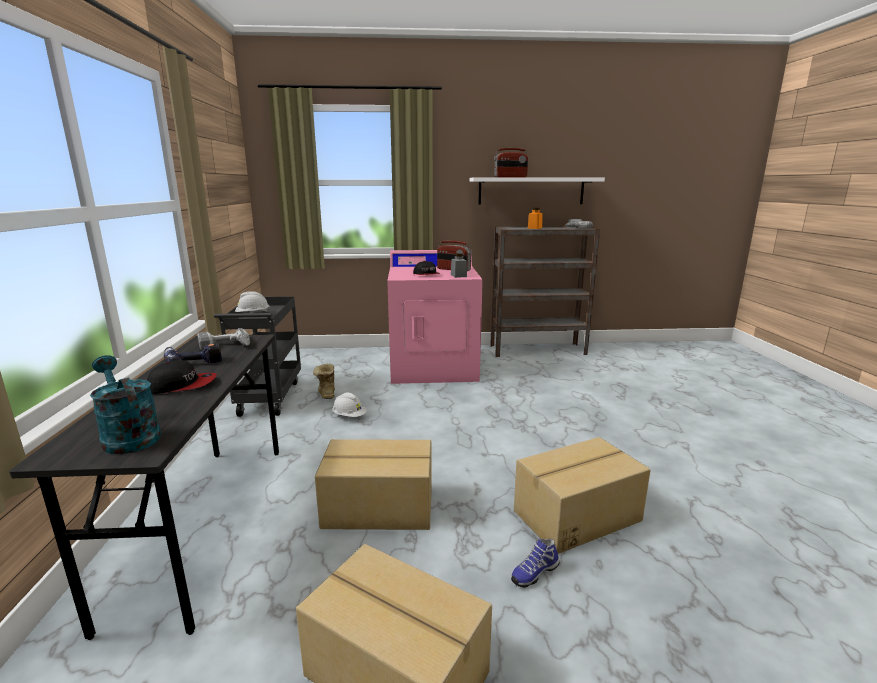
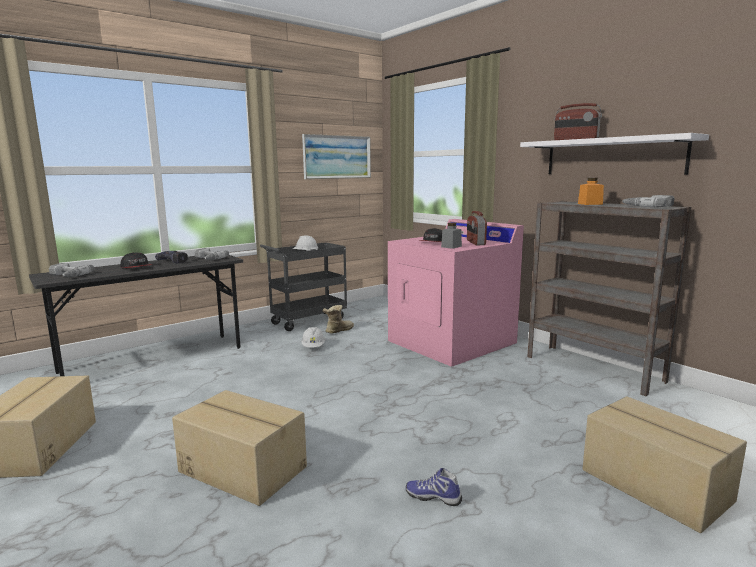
camera: 55 degrees right, 5 degrees down
turquoise watering can [90,355,161,454] -> power drill [49,263,94,277]
cardboard box [315,439,432,530] -> cardboard box moved to [583,396,747,533]
shoe [511,539,559,588] -> shoe moved to [406,468,462,506]
none -> picture [302,134,371,179]

